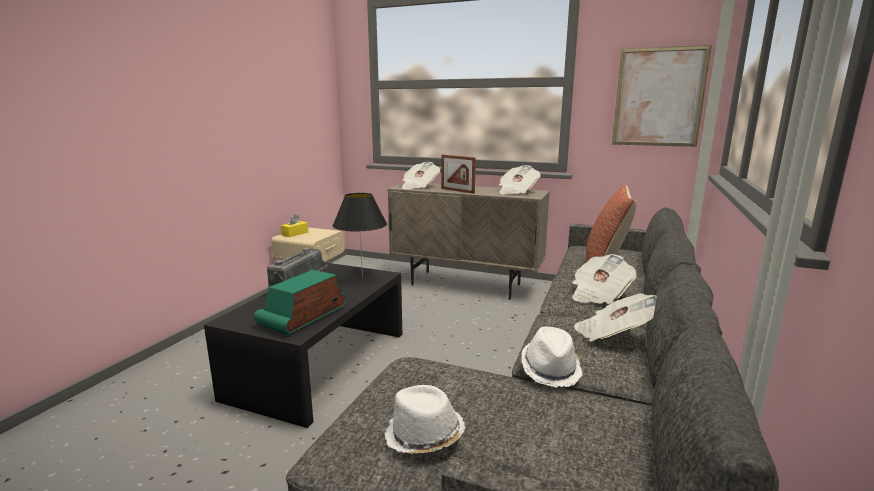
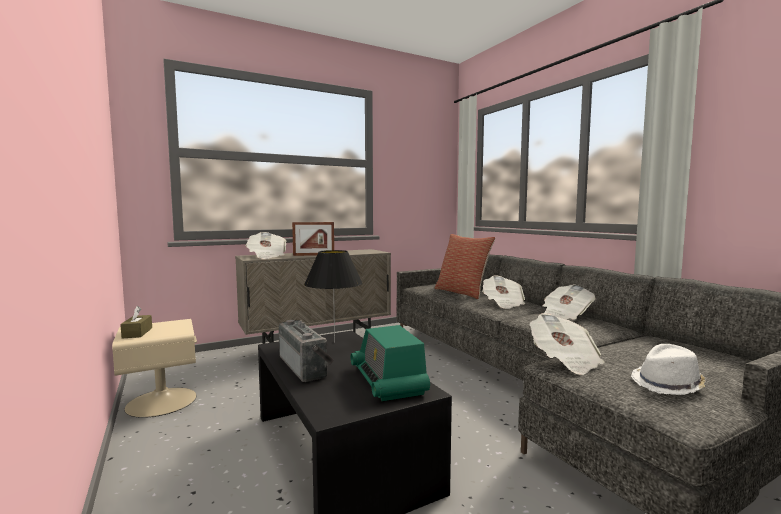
camera: 50 degrees left, 10 degrees down
yellow tissue box [281,214,308,237] -> brown tissue box [120,306,152,338]
newspaper [499,165,541,195] -> newspaper moved to [530,313,605,375]
white hat [521,327,583,388] -> none
picture [612,45,712,147] -> none

